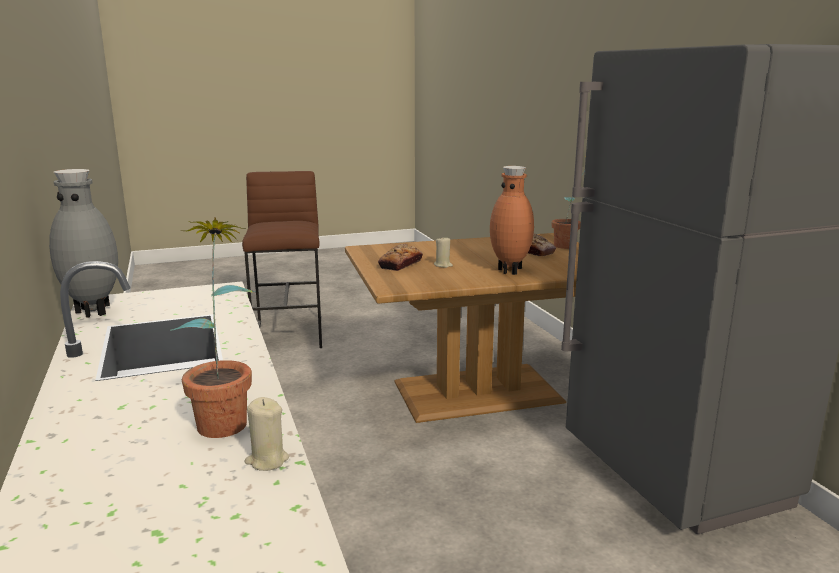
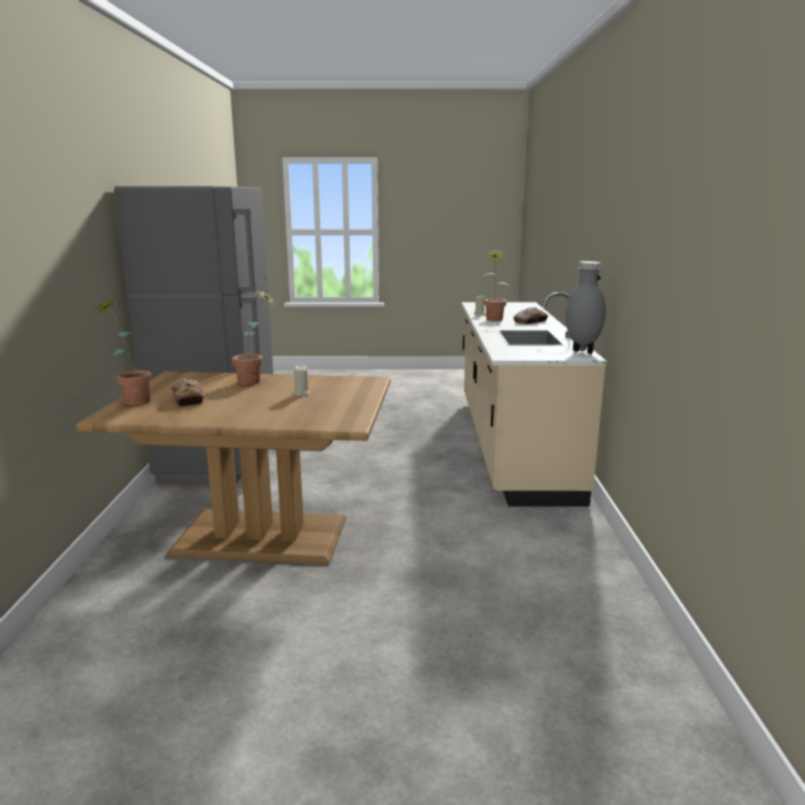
camera: 160 degrees left, 0 degrees up
brown stool [242,171,322,348] -> none
bread [378,244,423,271] -> bread moved to [513,307,548,324]
brown vase [490,166,534,275] -> potted plant [232,290,274,385]

